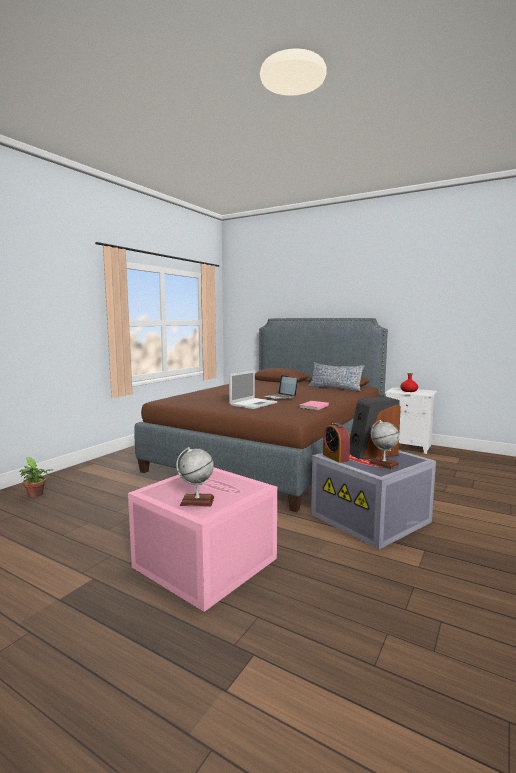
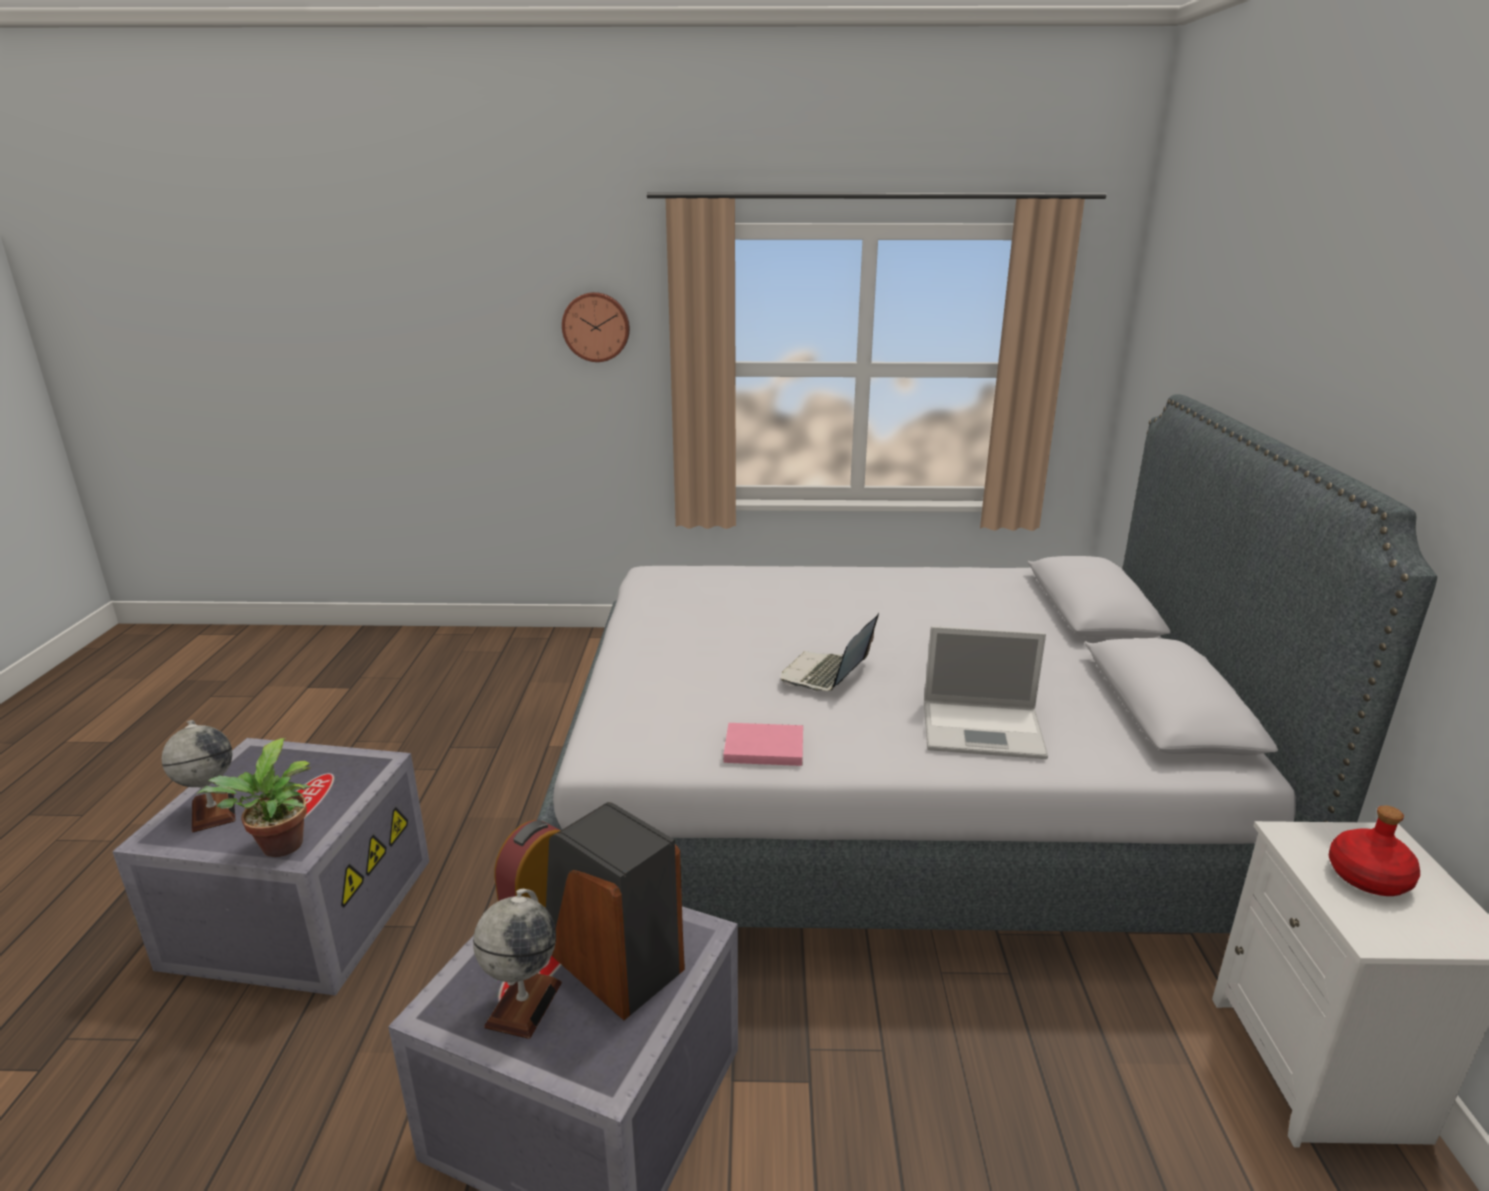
camera: 60 degrees right, 15 degrees up
potted plant [19,457,52,497] -> potted plant moved to [197,738,311,857]
pink storage box [128,468,277,612] -> grey storage box [112,738,430,996]
brown bed [134,318,388,512] -> grey bed [537,394,1437,933]
laptop [229,370,277,409] -> laptop moved to [924,626,1048,759]
pillow [308,362,365,392] -> none
none -> wall clock [562,292,630,362]

